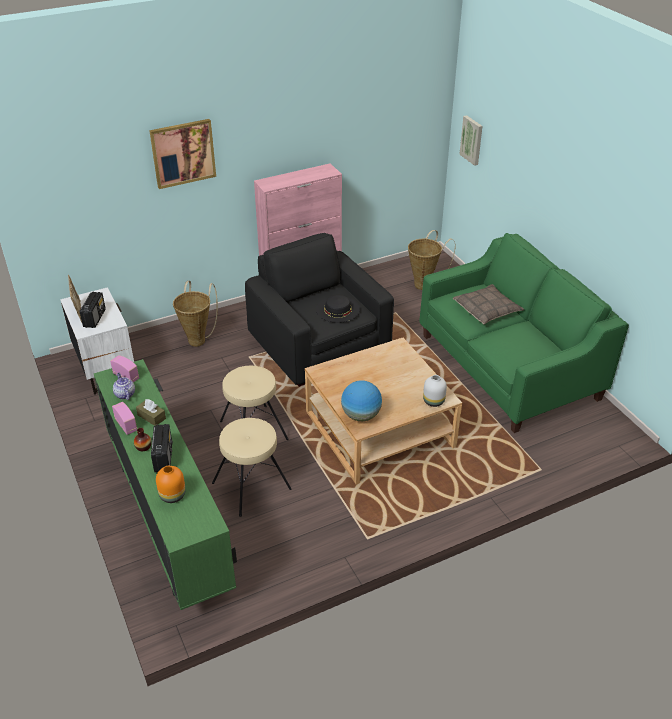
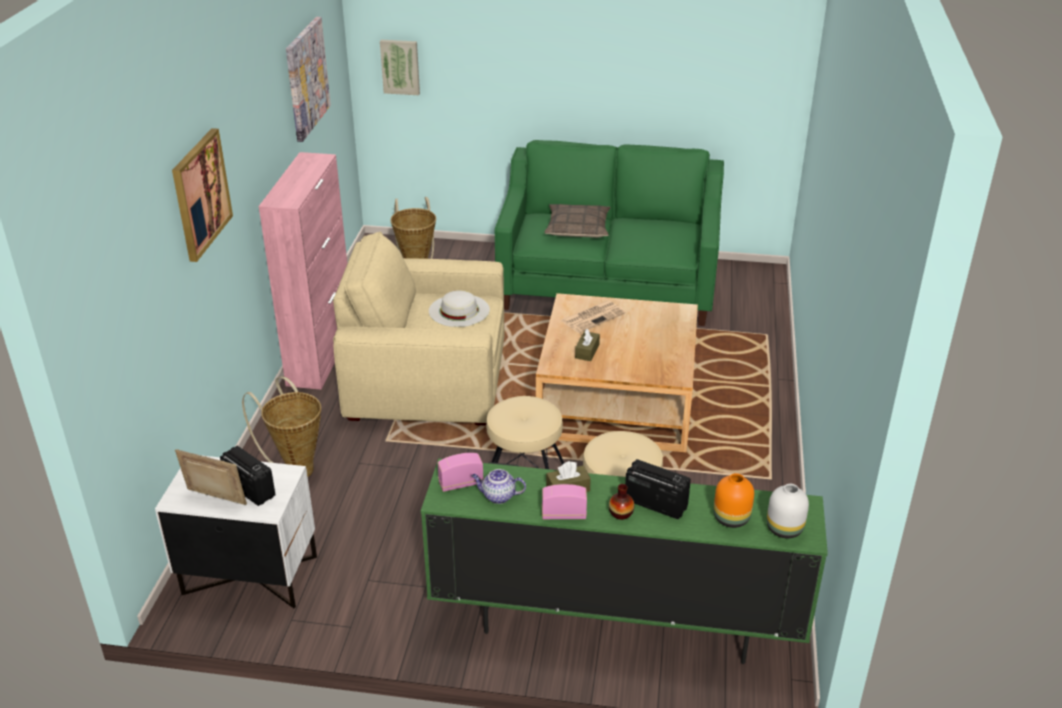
camera: 55 degrees left, 5 degrees down
black armchair [245,233,394,387] -> beige armchair [333,231,505,425]
black hat [316,295,360,323] -> white hat [429,290,490,327]
globe [341,380,382,421] -> none
white vase [423,375,447,407] -> white vase moved to [767,484,809,538]
none -> picture [286,17,331,142]
none -> newspaper [560,300,626,333]
none -> brown tissue box [575,329,600,361]

